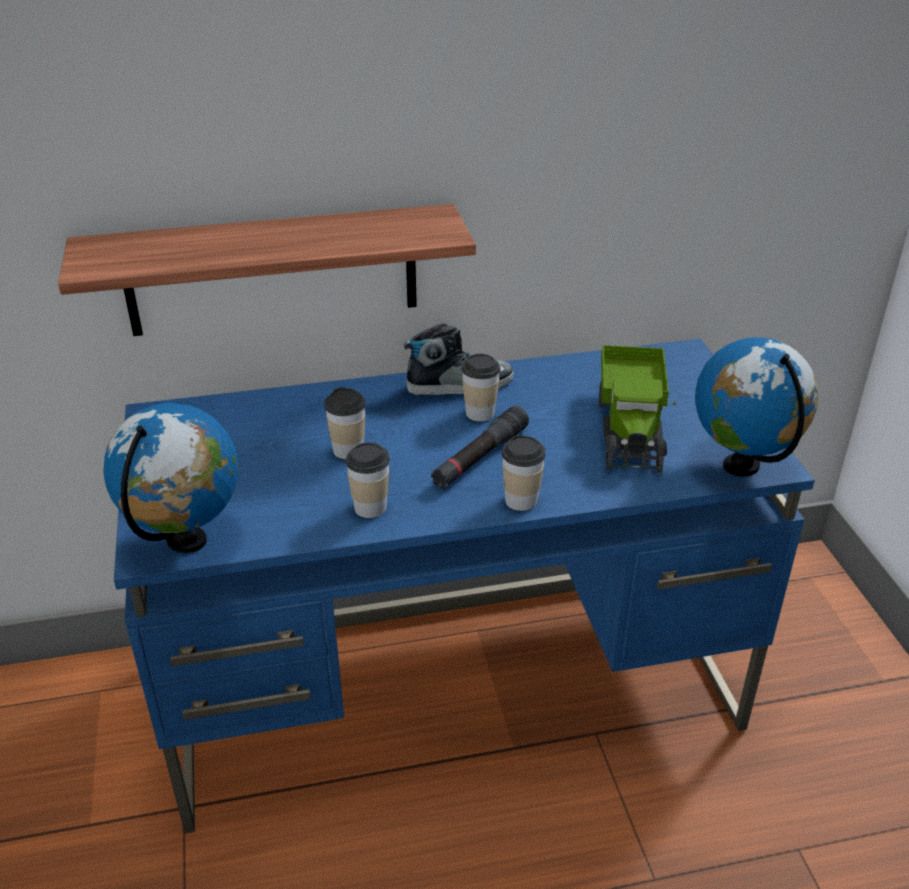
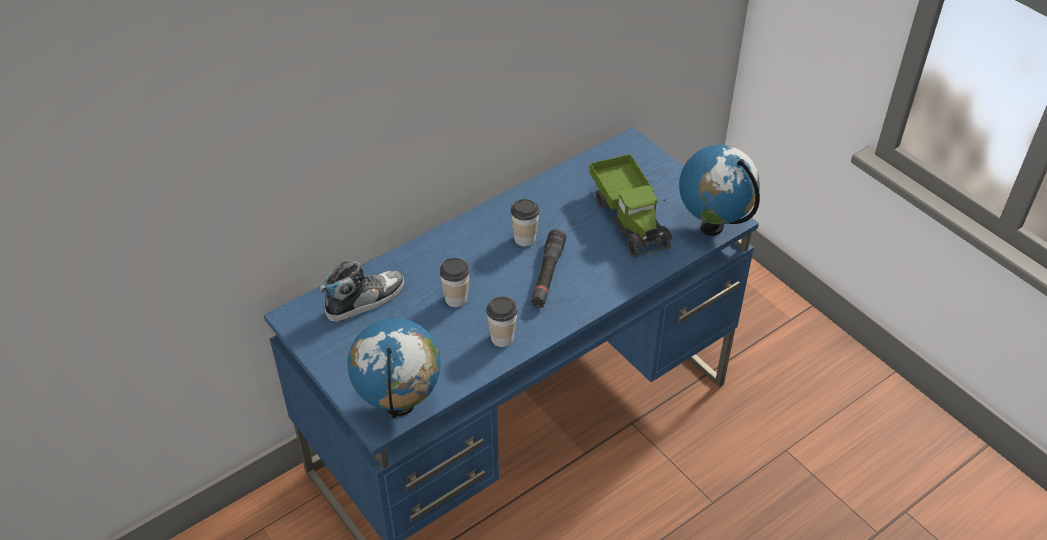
camera: 25 degrees left, 10 degrees up
shelf [58,204,476,336] -> none
shoe [404,323,513,395] -> shoe moved to [319,260,405,322]
cup [502,435,546,511] -> none

